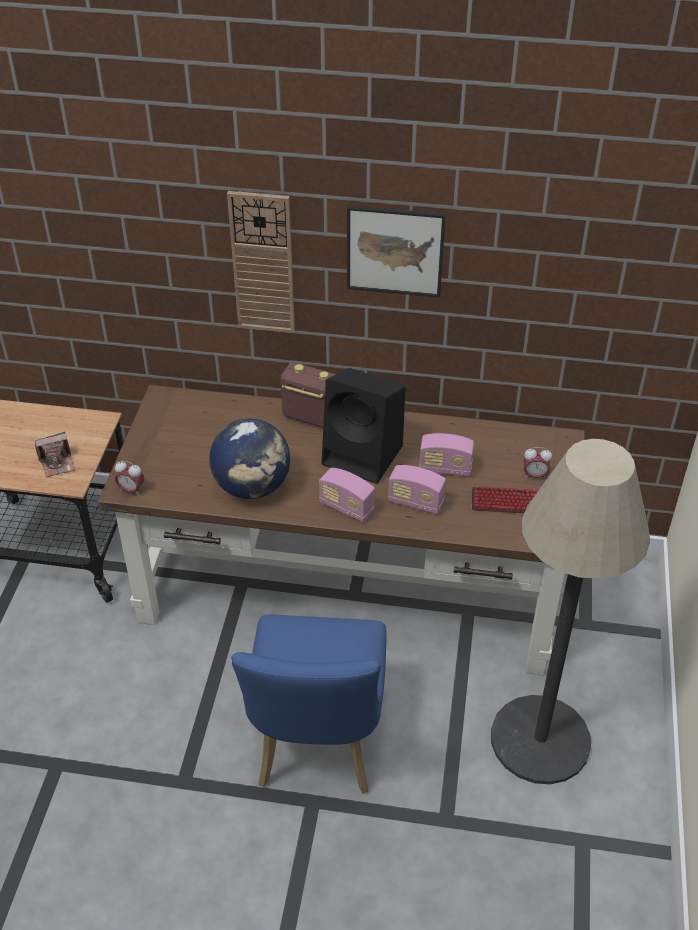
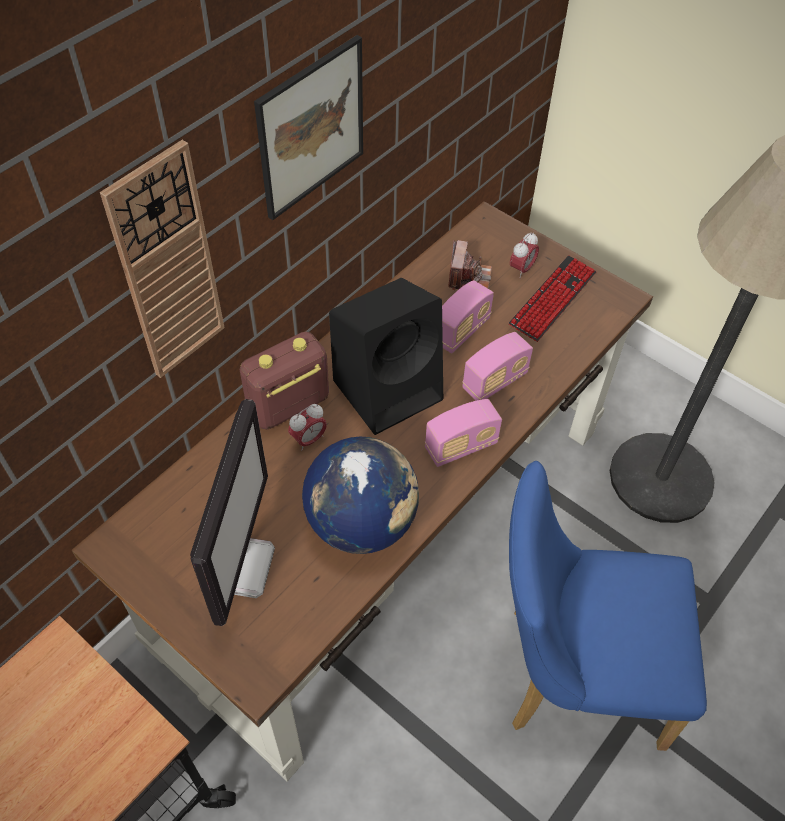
camera: 60 degrees left, 10 degrees up
camera [35,432,75,477] -> camera moved to [448,240,492,290]
alarm clock [115,461,144,496] -> alarm clock moved to [288,404,327,450]
blue chair [231,615,387,794] -> blue chair turned 150 degrees clockwise [509,461,707,751]
none -> monitor [190,399,275,626]

